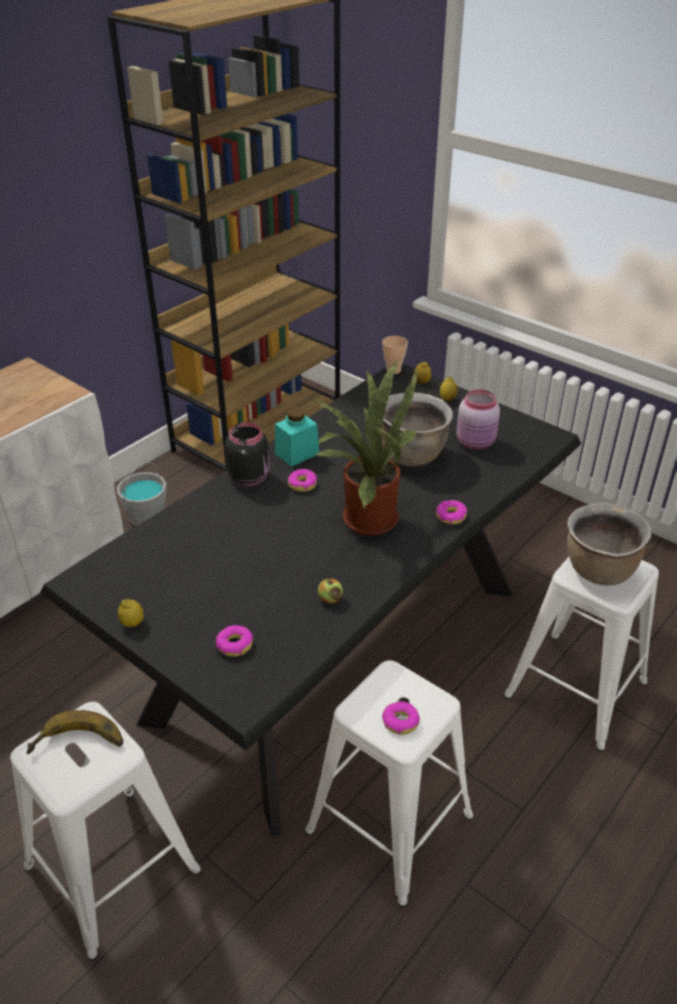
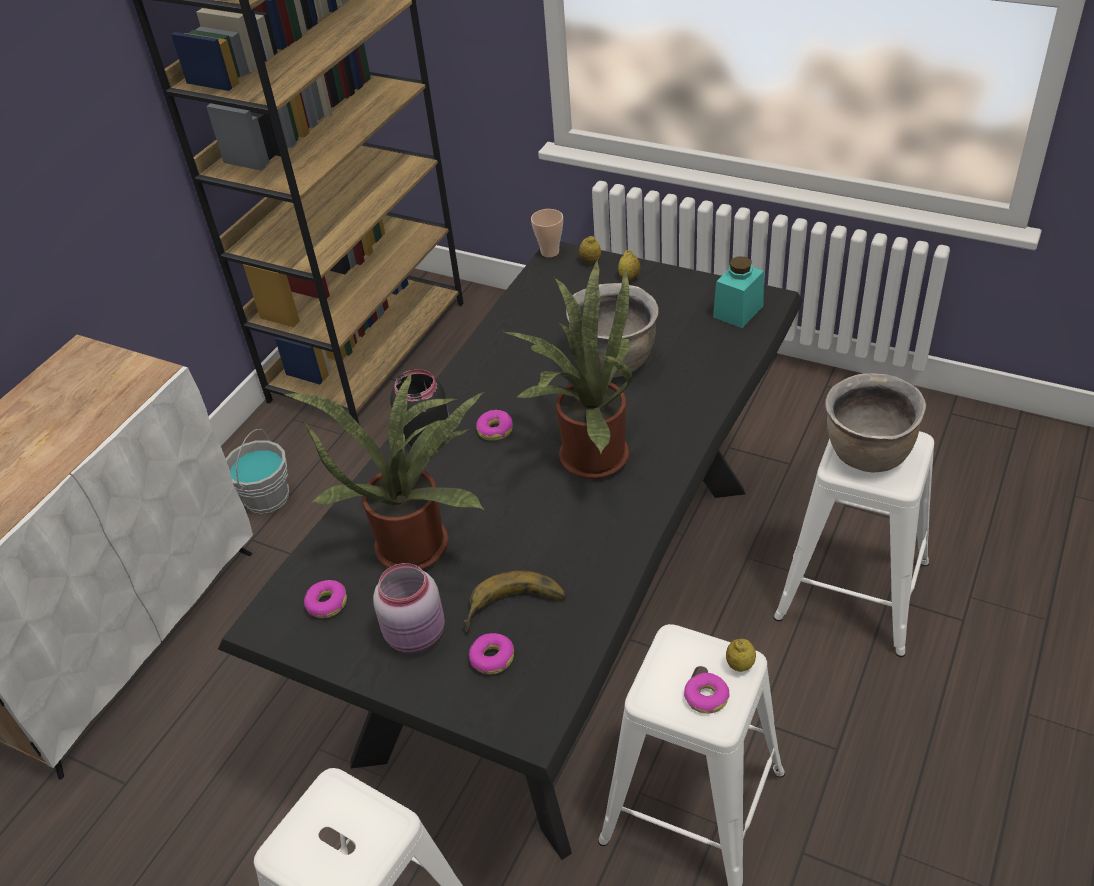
camera: 10 degrees left, 5 degrees up
banana [26,710,123,754] -> banana moved to [464,571,566,632]
lemon [117,599,144,627] -> lemon moved to [726,639,756,672]
turquoise jar [275,408,319,467] -> turquoise jar moved to [713,256,764,328]
apple [318,578,343,604] -> none
donut [436,500,467,524] -> donut moved to [304,580,347,618]
pink jar [457,389,500,450] -> pink jar moved to [373,563,445,653]
none -> potted plant [284,372,484,570]

